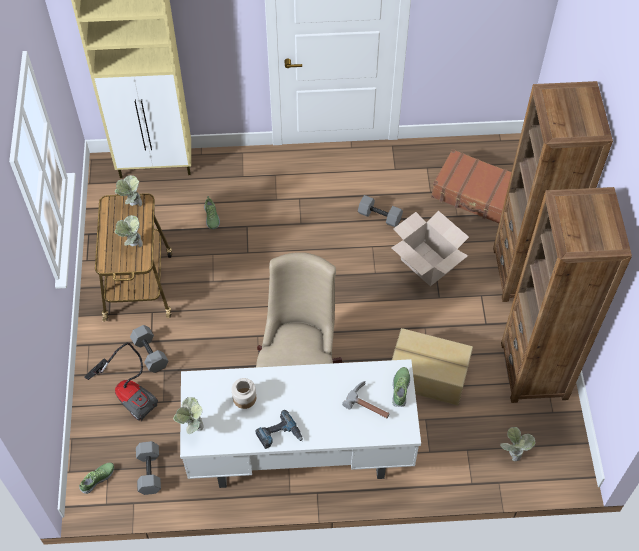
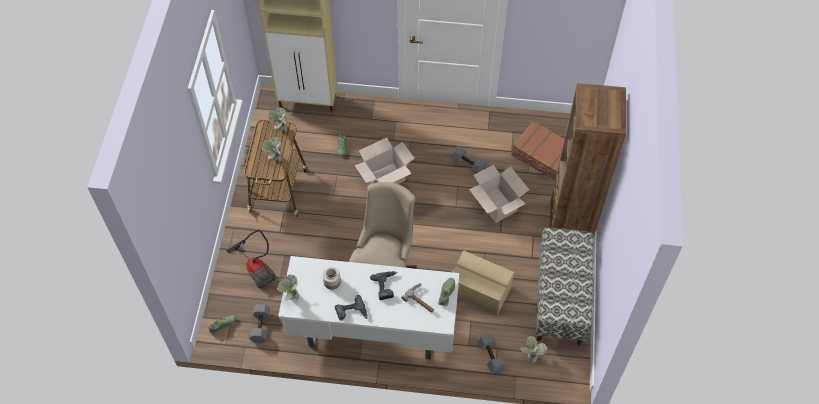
camera: 10 degrees right, 0 degrees up
grey dumbbell [130,325,168,373] -> grey dumbbell moved to [477,334,506,374]
brown bookcase [501,187,632,403] -> bench [535,228,594,346]
none -> cardboard box [354,138,415,184]
none -> power drill [370,271,397,300]

